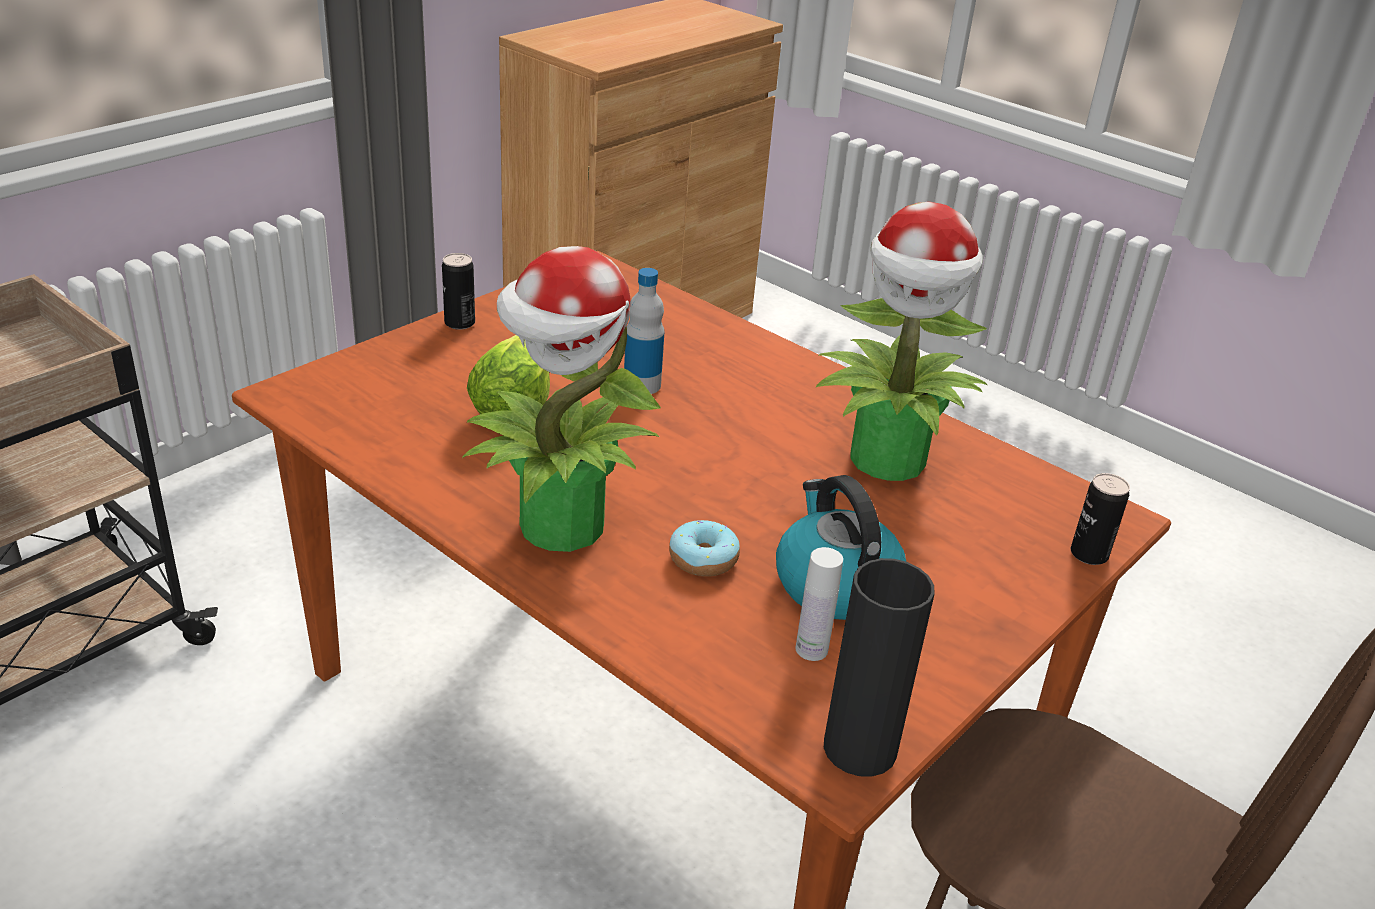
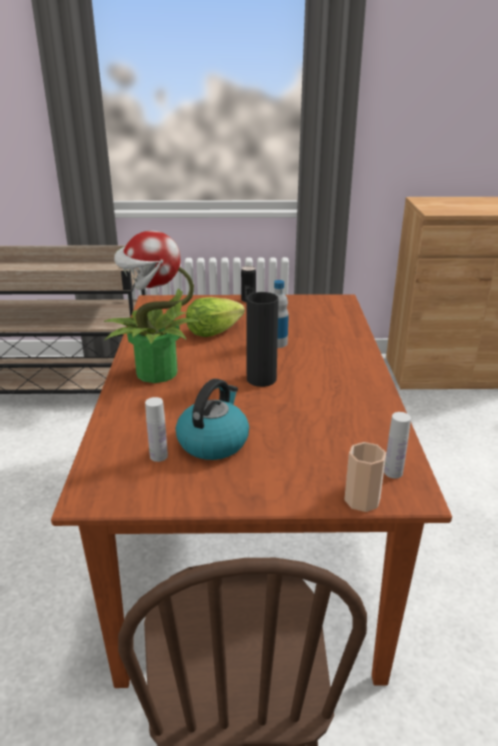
camera: 50 degrees right, 5 degrees down
donut [669,520,740,577] -> none
potted plant [816,202,987,481] -> none
black vase [824,558,935,777] -> black vase moved to [246,292,279,387]
can [1071,473,1130,565] -> cup [344,442,386,512]
none -> white bottle [384,412,411,479]

